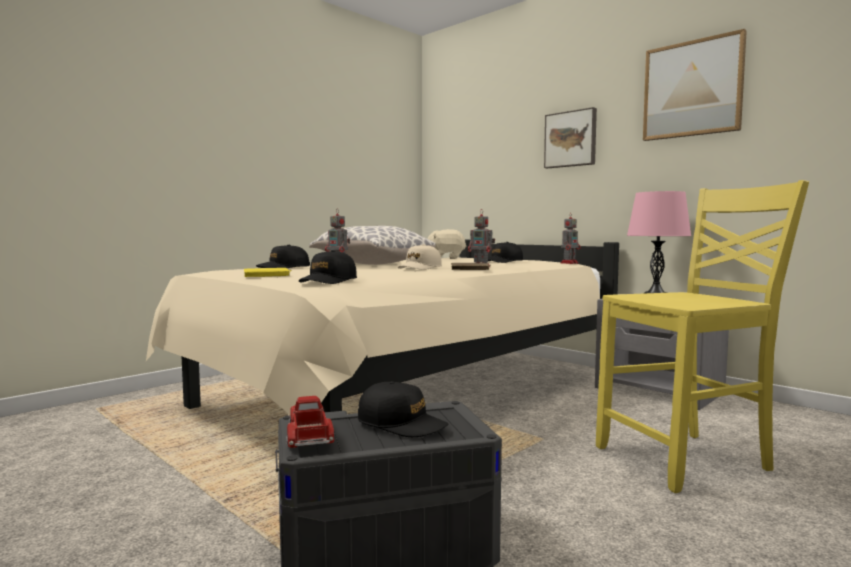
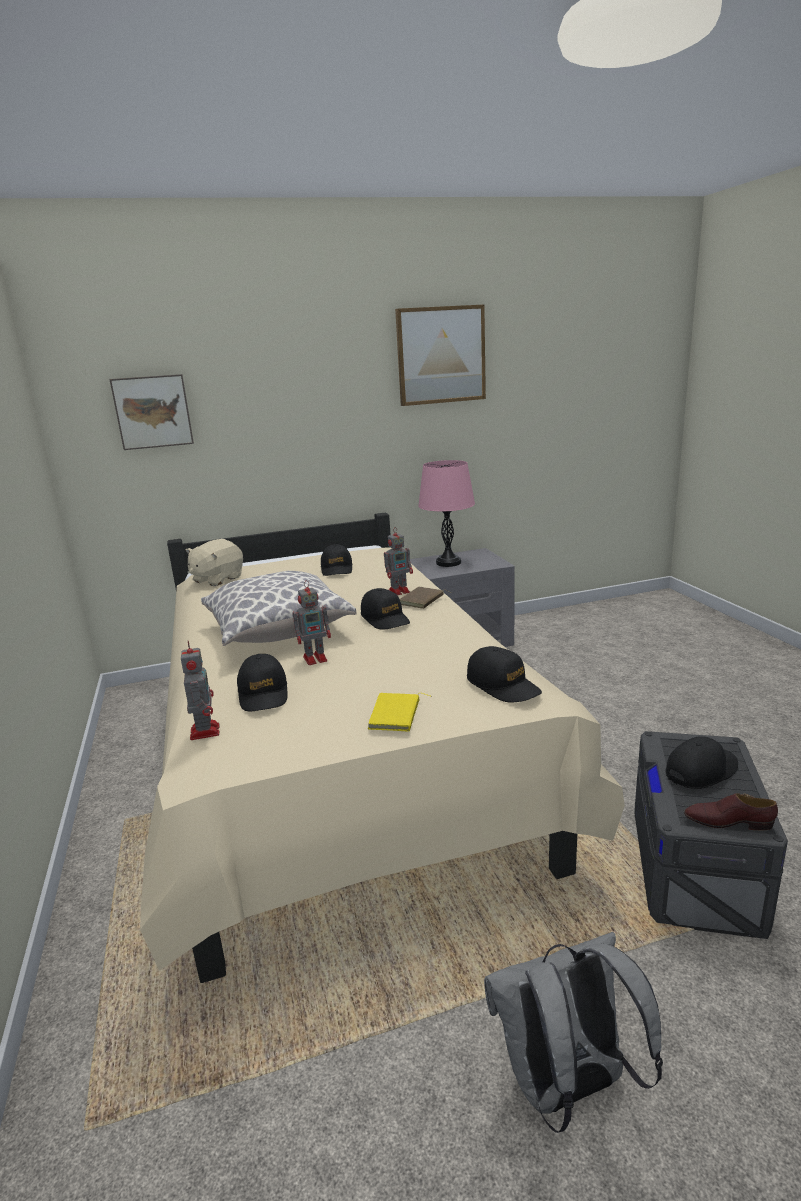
camera: 60 degrees left, 15 degrees up
toy truck [287,396,334,448] -> brown shoe [684,793,778,830]
beige cap [398,244,442,270] -> black cap [361,588,410,630]
picture [544,107,597,168] -> picture moved to [109,374,194,450]
toy robot [560,214,581,264] -> toy robot moved to [181,641,219,740]
yellow chair [596,180,809,493] -> none
none -> grey backpack [484,932,663,1133]

